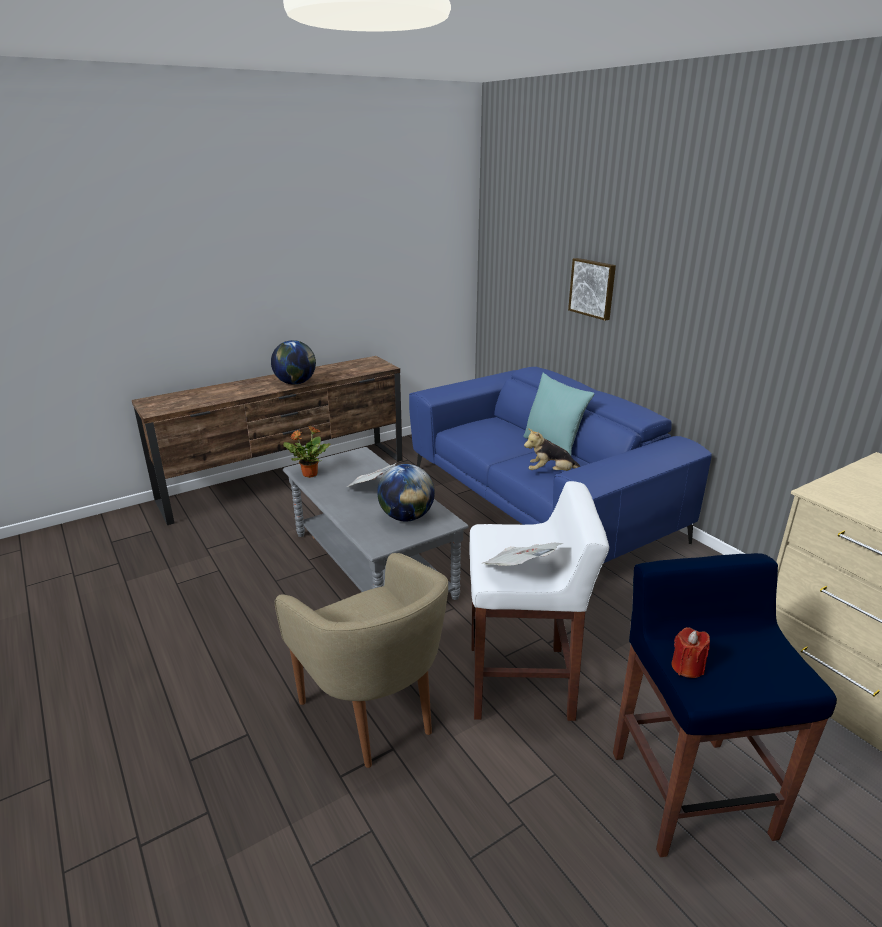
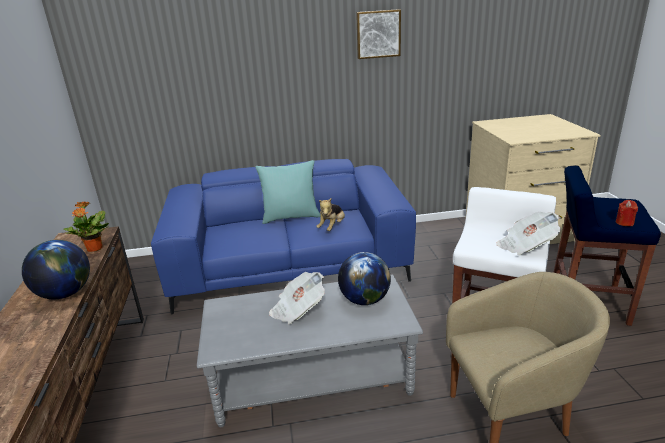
camera: 65 degrees left, 0 degrees up
potted plant [283,426,331,478] -> potted plant moved to [63,201,109,252]
picture [568,258,616,321] -> picture moved to [356,9,401,59]

